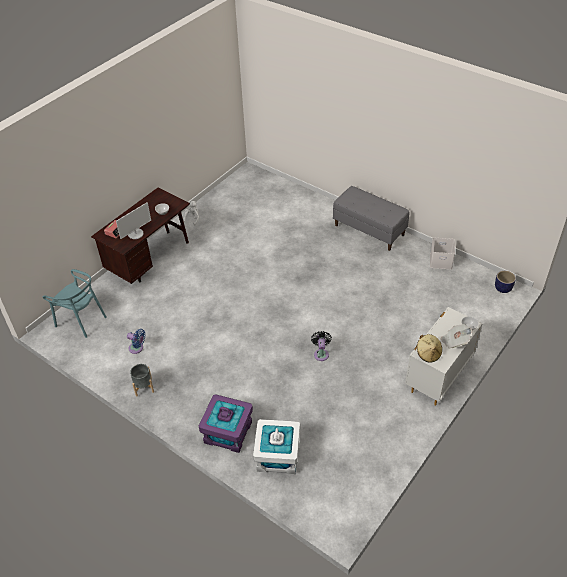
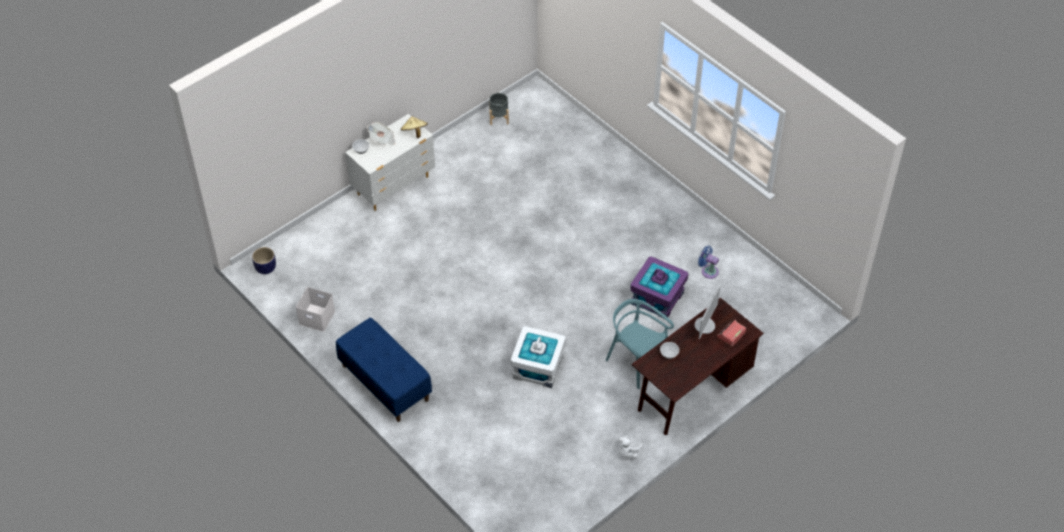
camera: 170 degrees left, 5 degrees up
turquoise chair [42,269,107,338] -> turquoise chair moved to [606,299,674,389]
monitor [116,202,151,239] -> monitor turned 150 degrees clockwise [695,285,721,339]
grey planter [130,364,154,396] -> grey planter moved to [489,93,509,125]
purple storage box [199,394,253,453] -> purple storage box moved to [630,256,688,318]
white storage box [253,419,300,474] -> white storage box moved to [510,326,566,388]
black fan [311,331,332,361] -> none
grey bench [333,186,409,251] -> blue bench [336,318,432,422]

